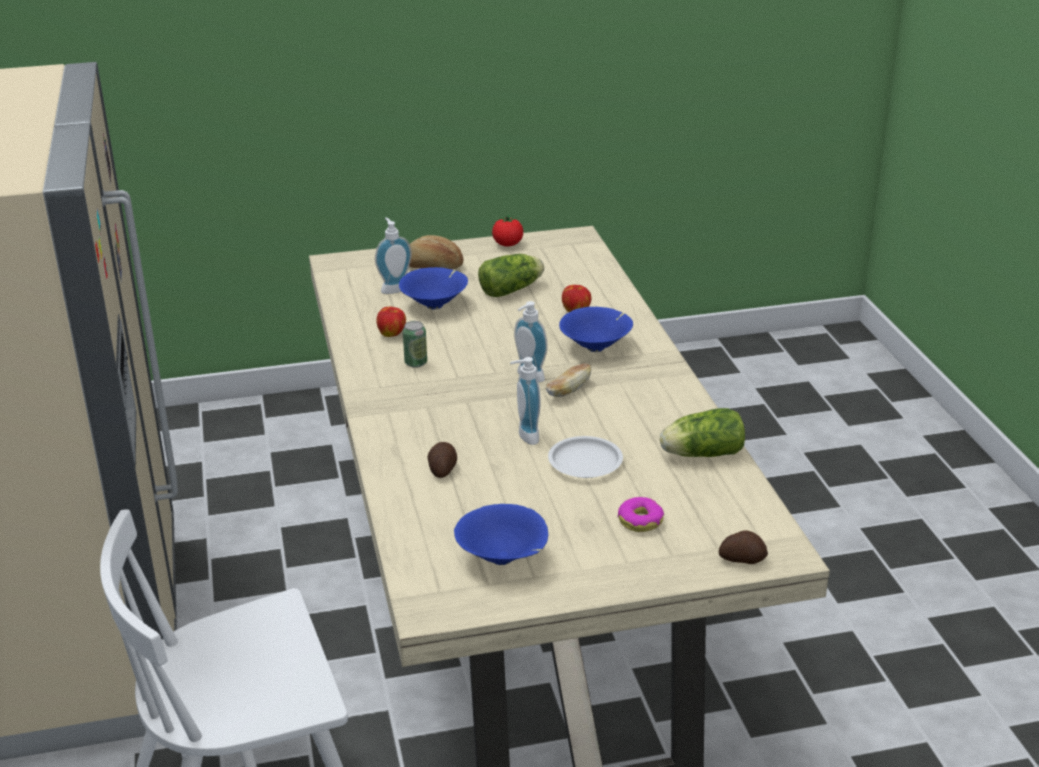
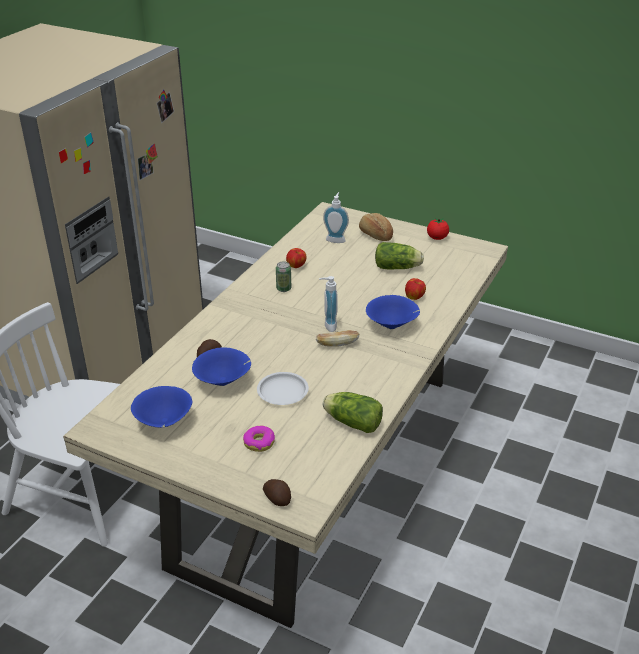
camera: 40 degrees right, 5 degrees up
blue bowl [399,267,468,310] -> blue bowl moved to [192,347,251,386]
soap dispenser [510,357,541,445] -> none

